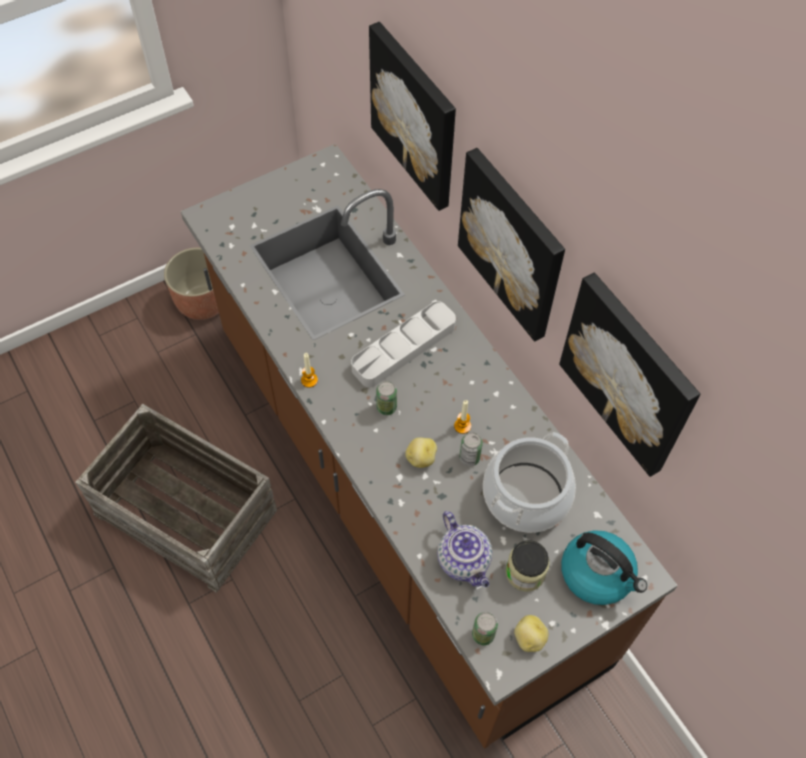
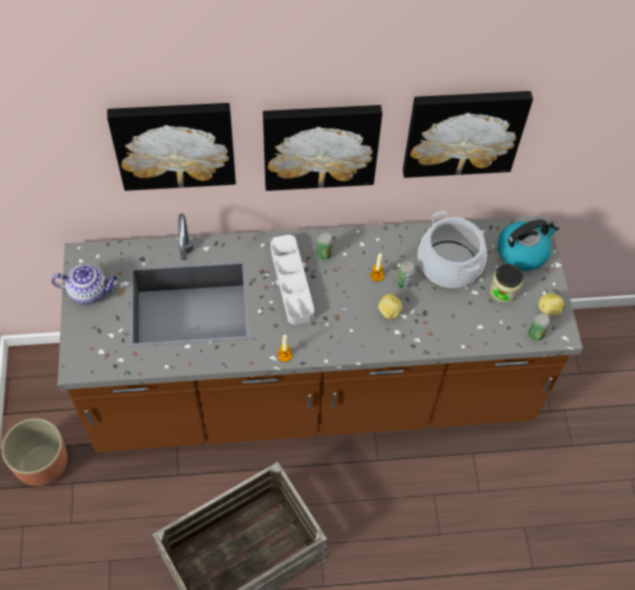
camera: 65 degrees left, 0 degrees up
can [376,381,397,415] -> can moved to [316,232,333,260]
teapot [437,511,492,587] -> teapot moved to [51,264,118,305]

